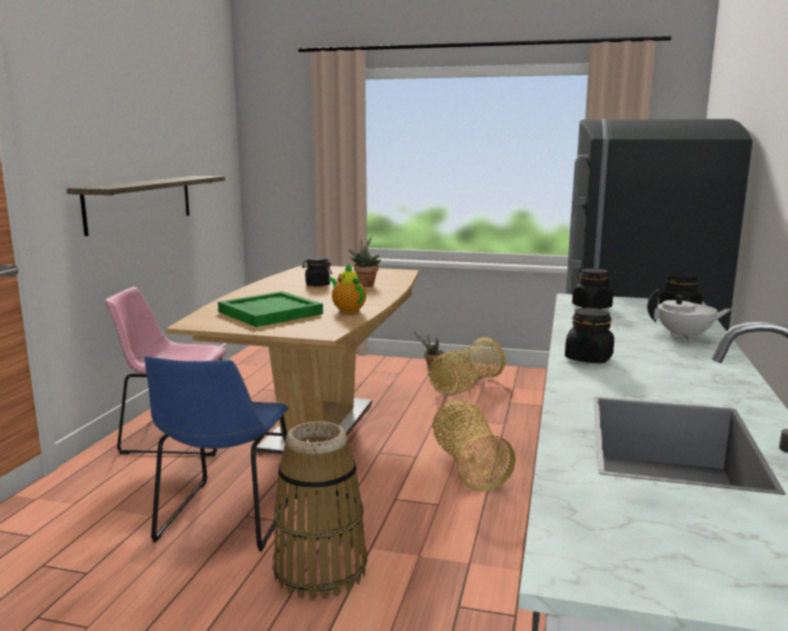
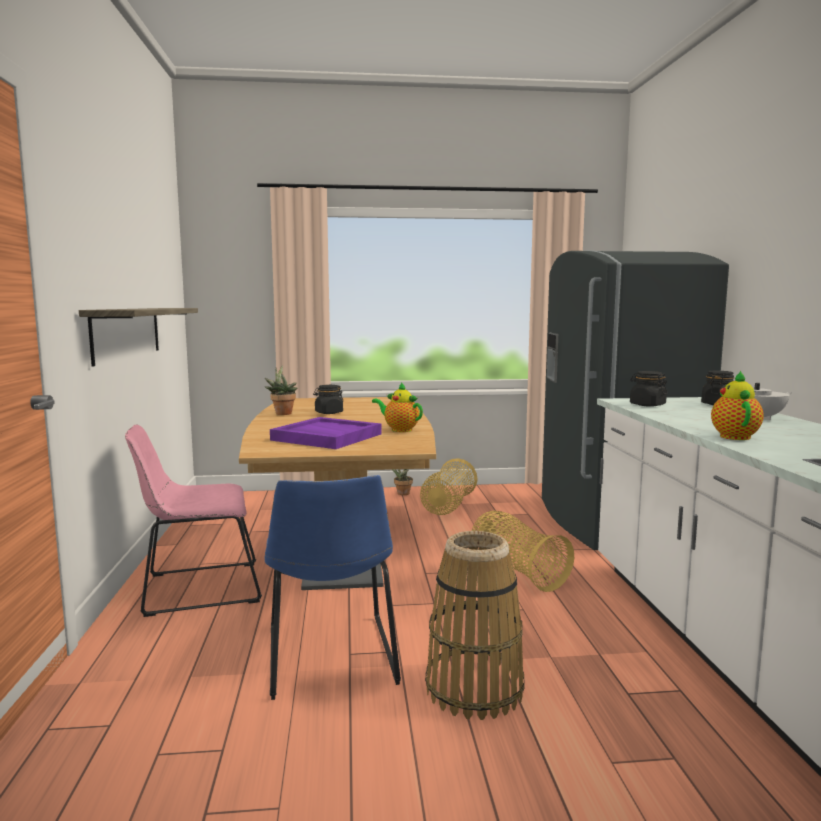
camera: 20 degrees left, 5 degrees down
green tray [218,291,323,327] -> purple tray [270,417,382,449]
potted plant [348,237,381,286] -> potted plant moved to [264,365,298,415]
black jar [565,308,614,363] -> teapot [711,370,764,440]

